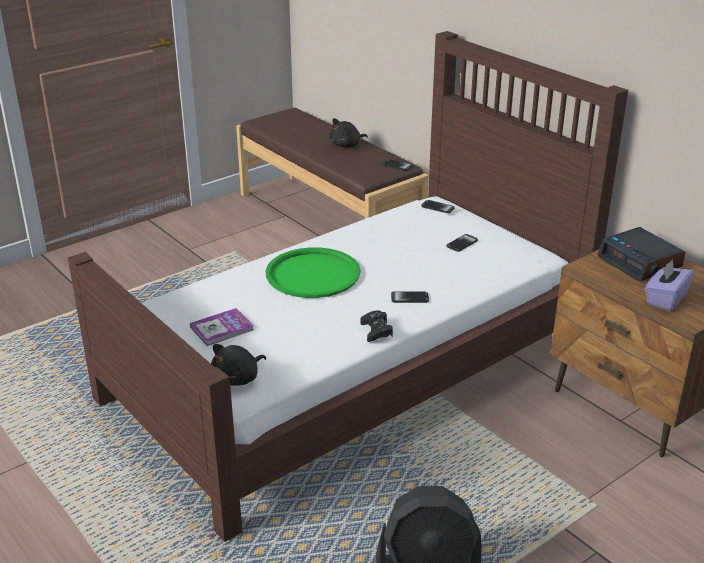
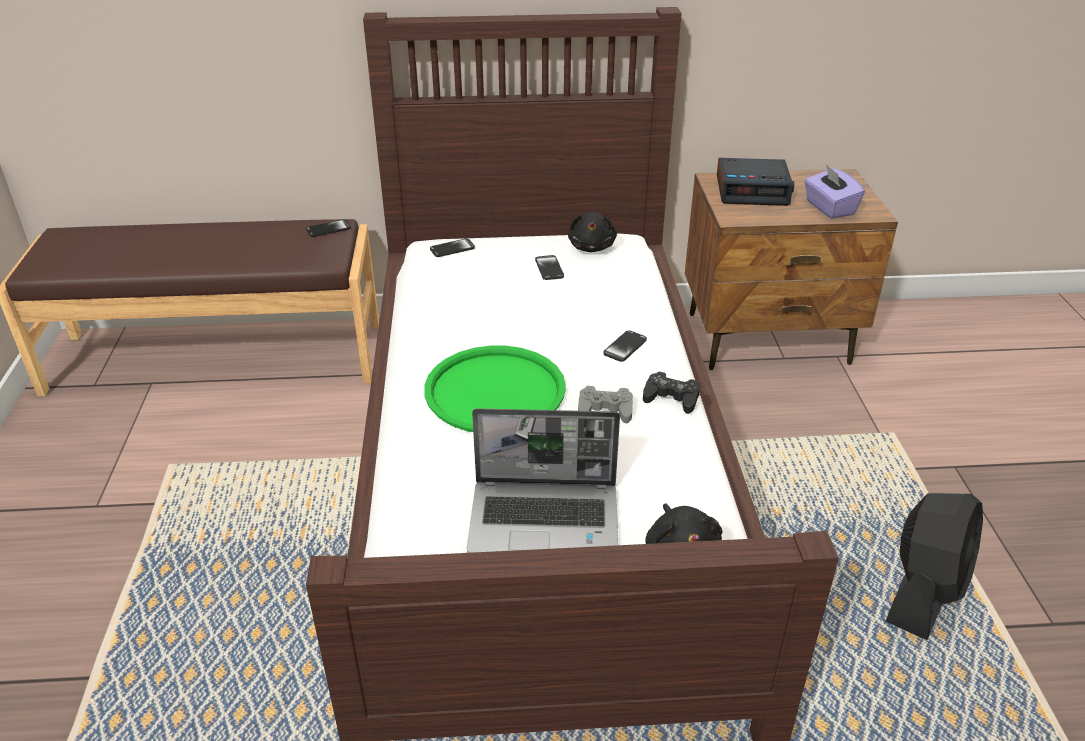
camera: 55 degrees left, 5 degrees up
book [190,308,254,346] -> laptop [467,408,620,553]
black plush toy [329,118,368,148] -> black plush toy moved to [568,212,617,252]
none -> grey game controller [578,386,633,423]

